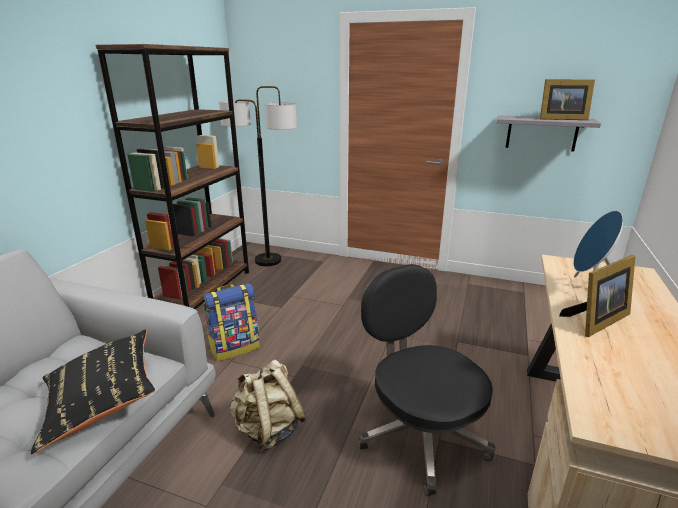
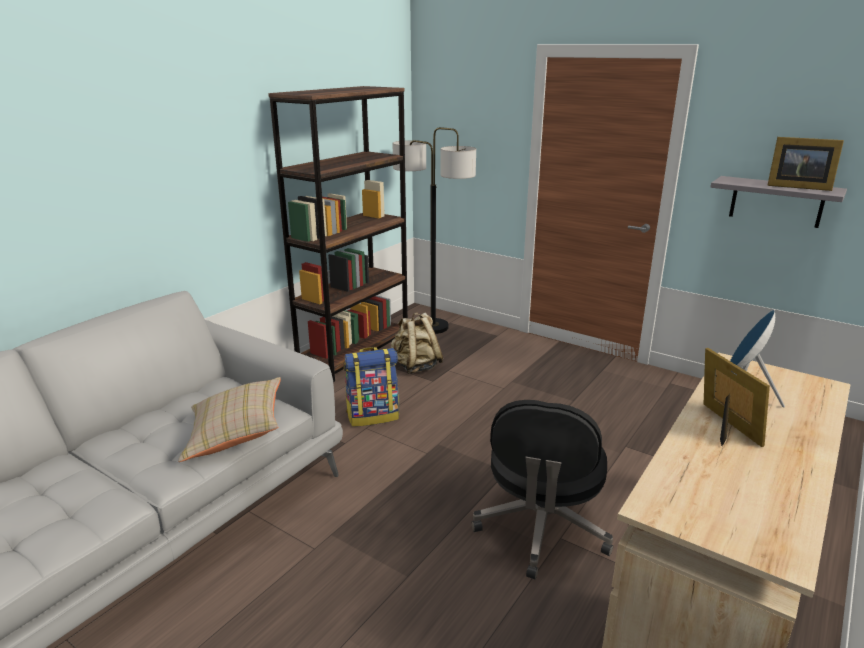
camera: 15 degrees right, 0 degrees up
black pillow [31,329,155,455] -> beige pillow [178,377,281,462]
beige backpack [230,360,306,451] -> beige backpack moved to [391,313,443,374]
black office chair [358,264,496,497] -> black office chair turned 150 degrees counterclockwise [472,400,613,579]
picture frame [559,255,636,337] -> picture frame turned 90 degrees counterclockwise [704,348,770,447]

